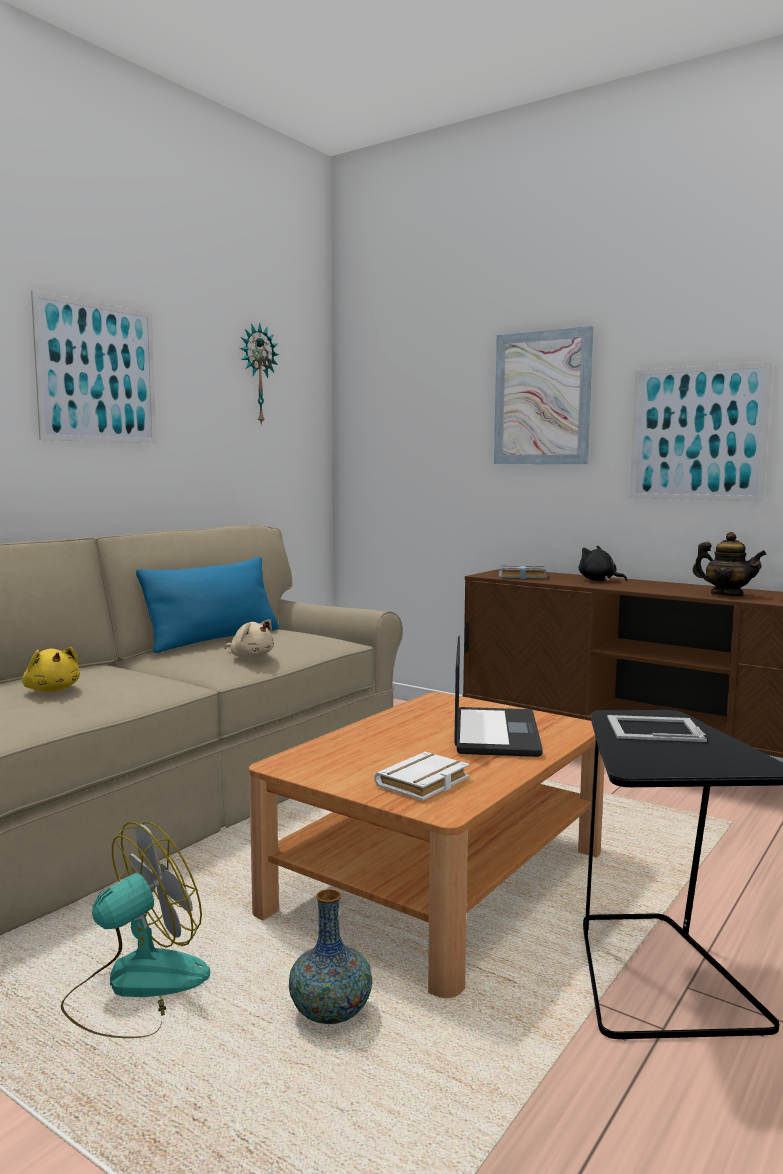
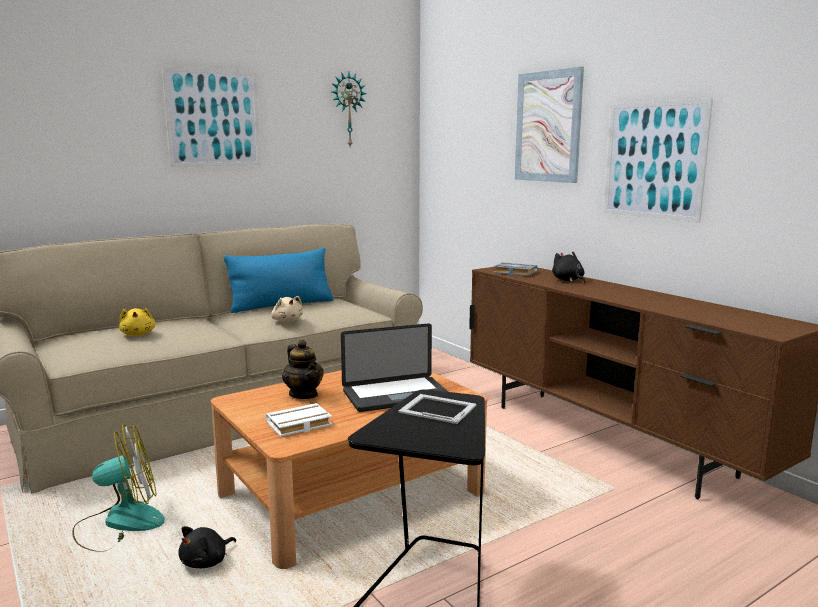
camera: 20 degrees right, 5 degrees up
vase [289,889,372,1024] -> black plush toy [178,526,236,568]
laptop [454,635,543,757] -> laptop turned 45 degrees clockwise [341,323,448,412]
teapot [693,532,767,596] -> teapot moved to [282,340,324,399]

